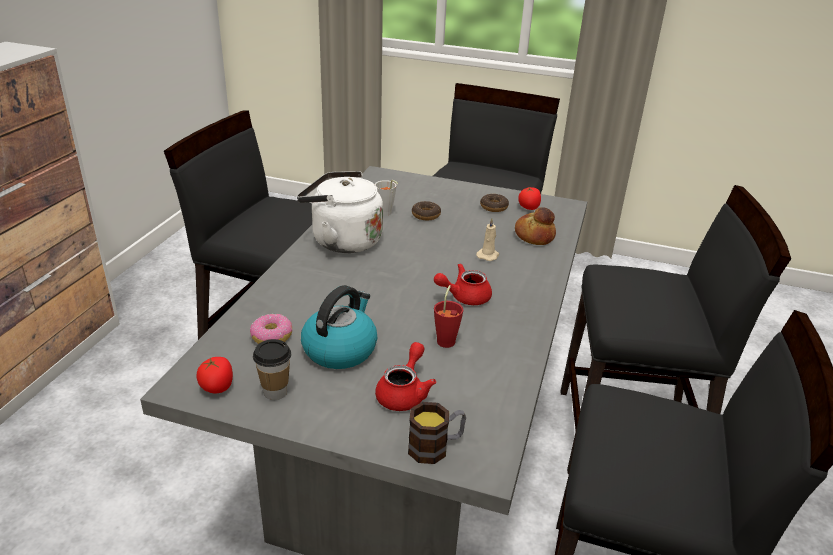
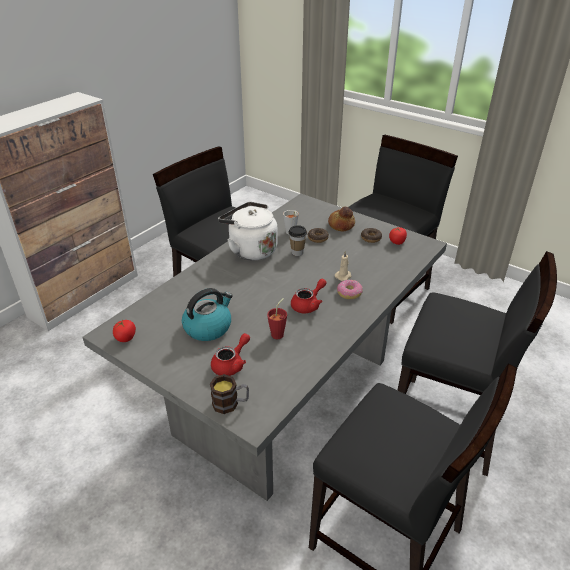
camera: 20 degrees right, 5 degrees up
donut [250,314,292,344] -> donut moved to [337,280,363,299]
cup [253,339,291,400] -> cup moved to [289,225,307,256]
red teapot [434,263,492,305] -> red teapot turned 135 degrees clockwise [291,279,327,313]
bread [515,207,556,245] -> bread moved to [328,206,355,231]

